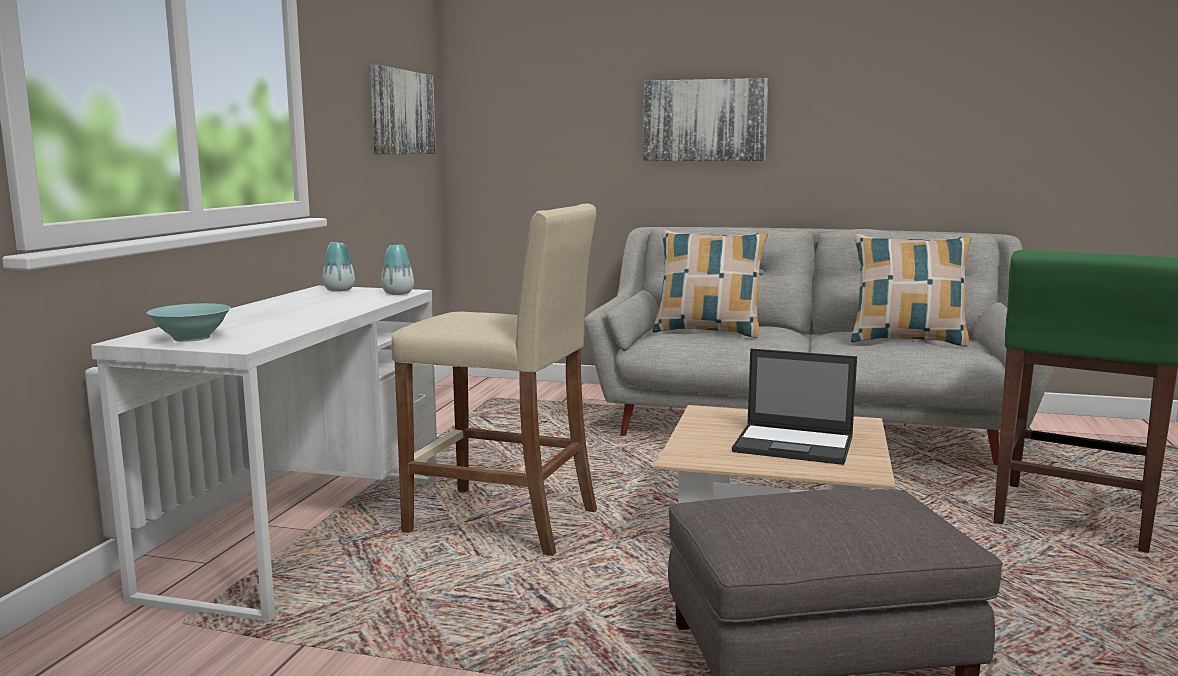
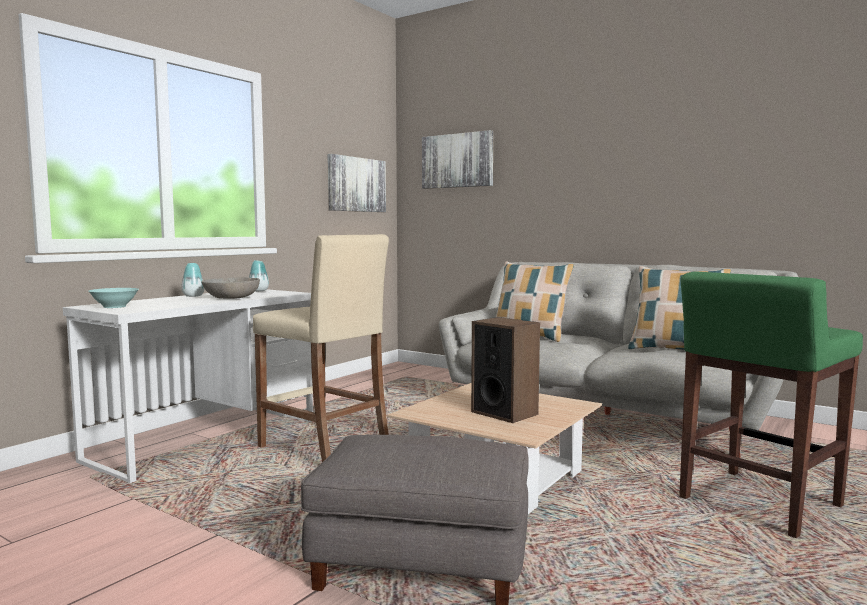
camera: 20 degrees right, 5 degrees down
vase [381,244,414,295] -> vase moved to [181,263,204,297]
picture [643,78,769,161] -> picture moved to [422,130,493,189]
laptop [732,348,857,465] -> speaker [471,317,540,423]
none -> grey bowl [201,277,260,299]

